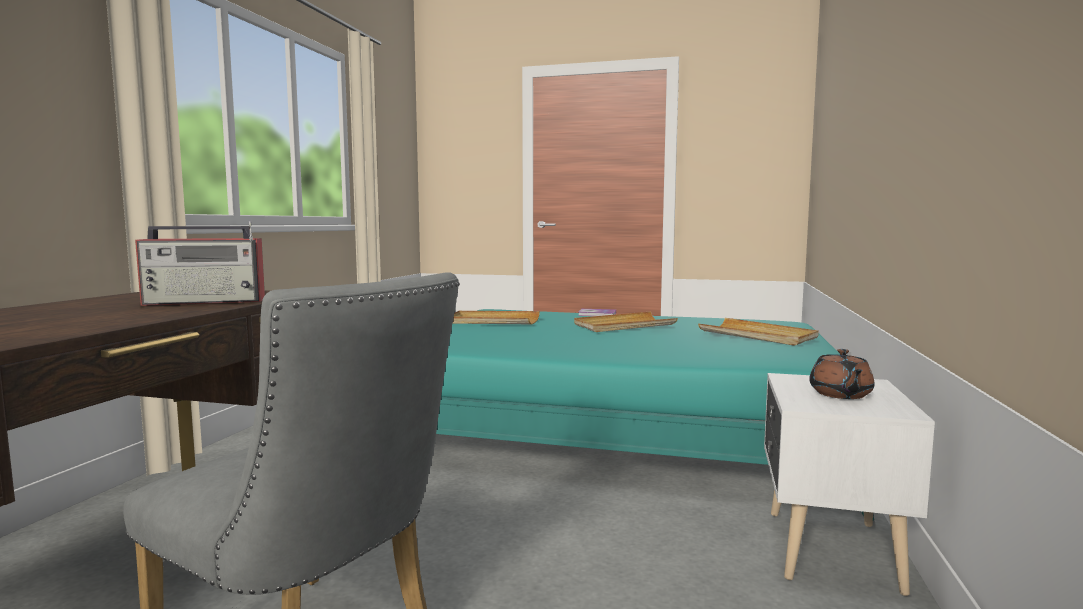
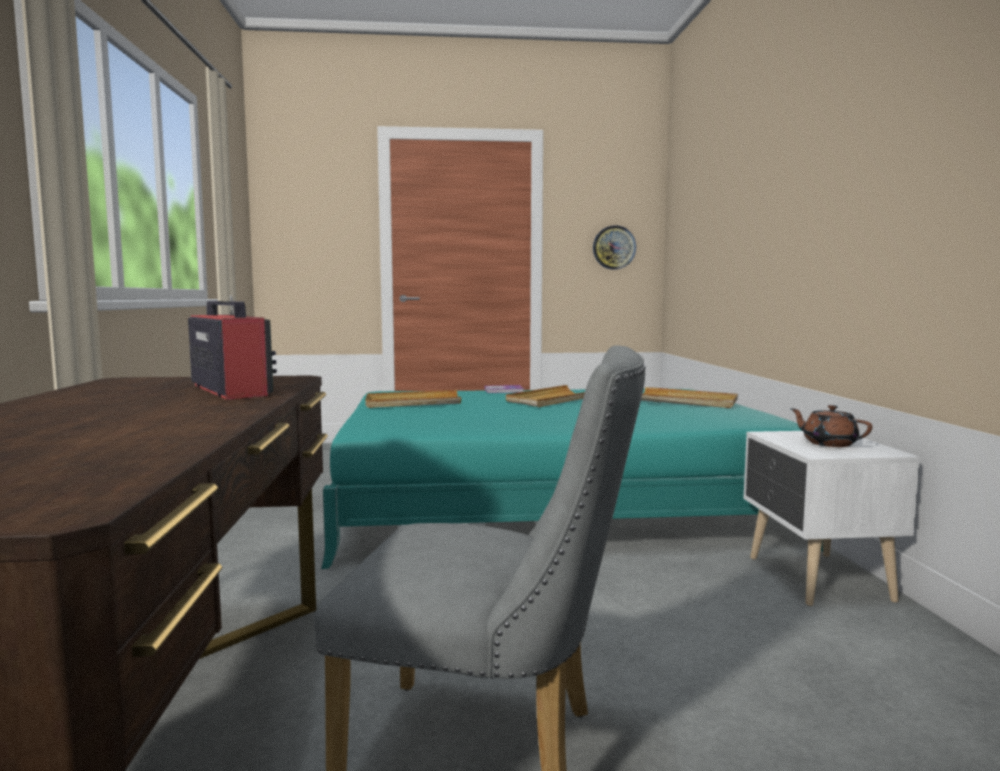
camera: 20 degrees left, 0 degrees up
radio [135,221,265,306] -> radio turned 90 degrees counterclockwise [188,295,277,400]
brown teapot [809,349,874,399] -> brown teapot turned 150 degrees clockwise [790,405,872,447]
none -> wall clock [593,225,636,270]

